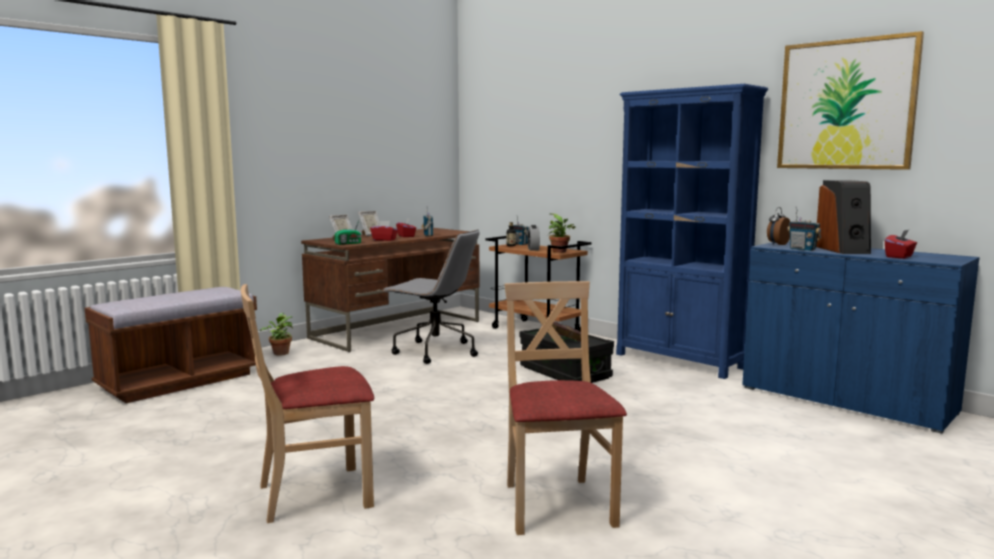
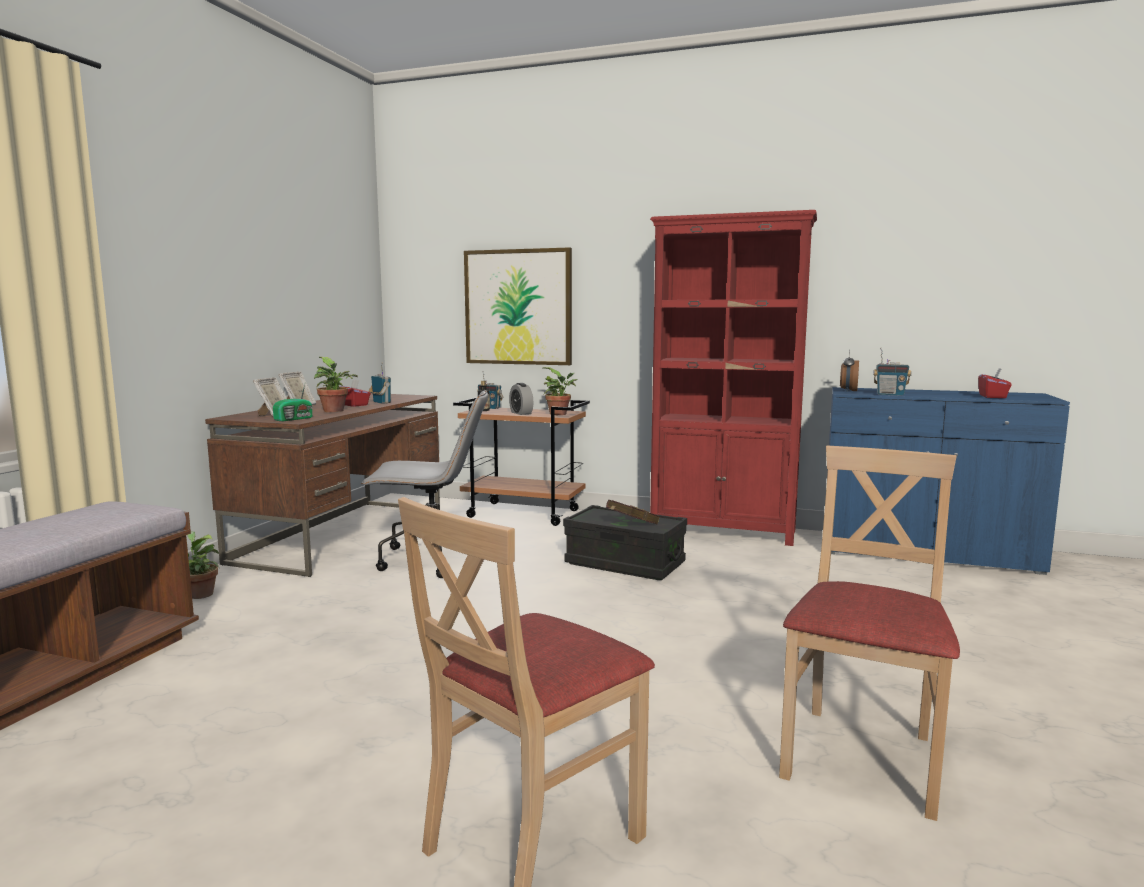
camera: 25 degrees left, 0 degrees up
red tissue box [370,221,398,241] -> potted plant [314,357,358,412]
beige chair [504,281,627,535] -> beige chair turned 60 degrees clockwise [779,446,960,821]
blue bookcase [616,84,768,379] -> red bookcase [650,210,817,546]
picture [777,31,924,170] -> picture moved to [464,247,572,365]
speaker [816,180,871,254] -> none

